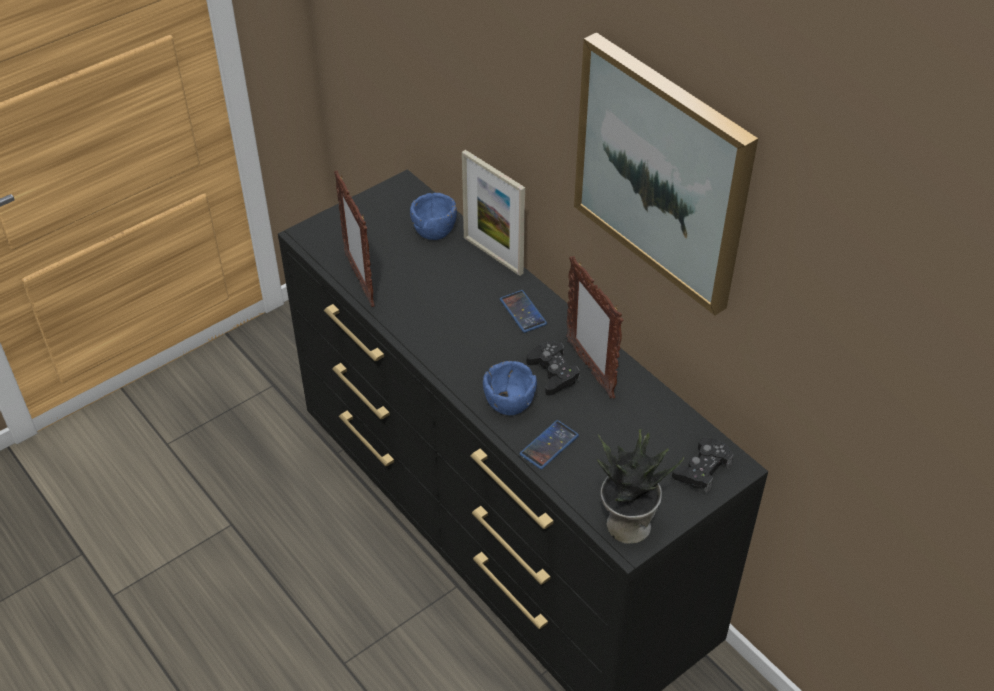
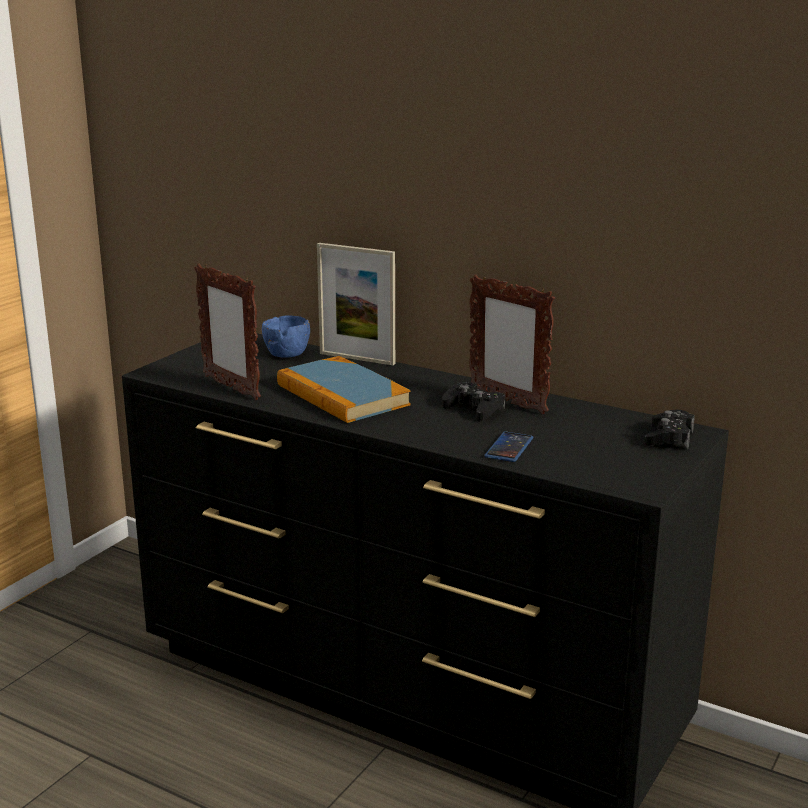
camera: 20 degrees left, 25 degrees down
blue bowl [483,361,537,415] -> none
phone [500,290,547,333] -> none
picture [574,32,758,315] -> none
potted plant [597,429,684,544] -> none
none -> book [277,356,410,423]

